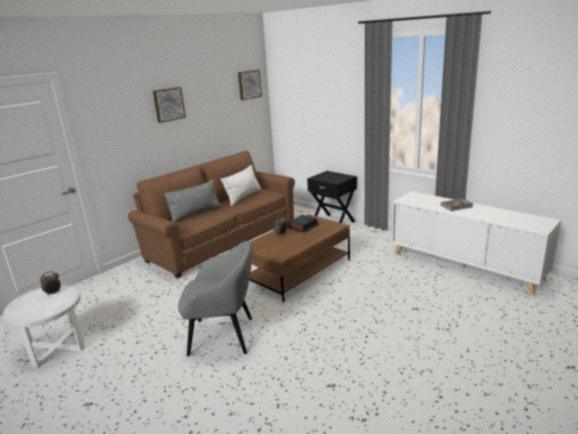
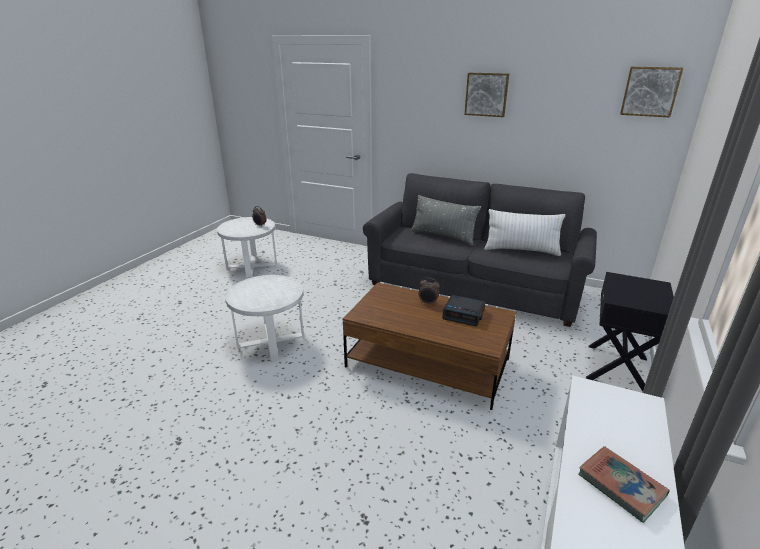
camera: 70 degrees right, 5 degrees up
brown sofa [128,151,295,279] -> grey sofa [363,173,597,327]
grey armchair [178,241,252,356] -> white side table [225,275,304,361]

